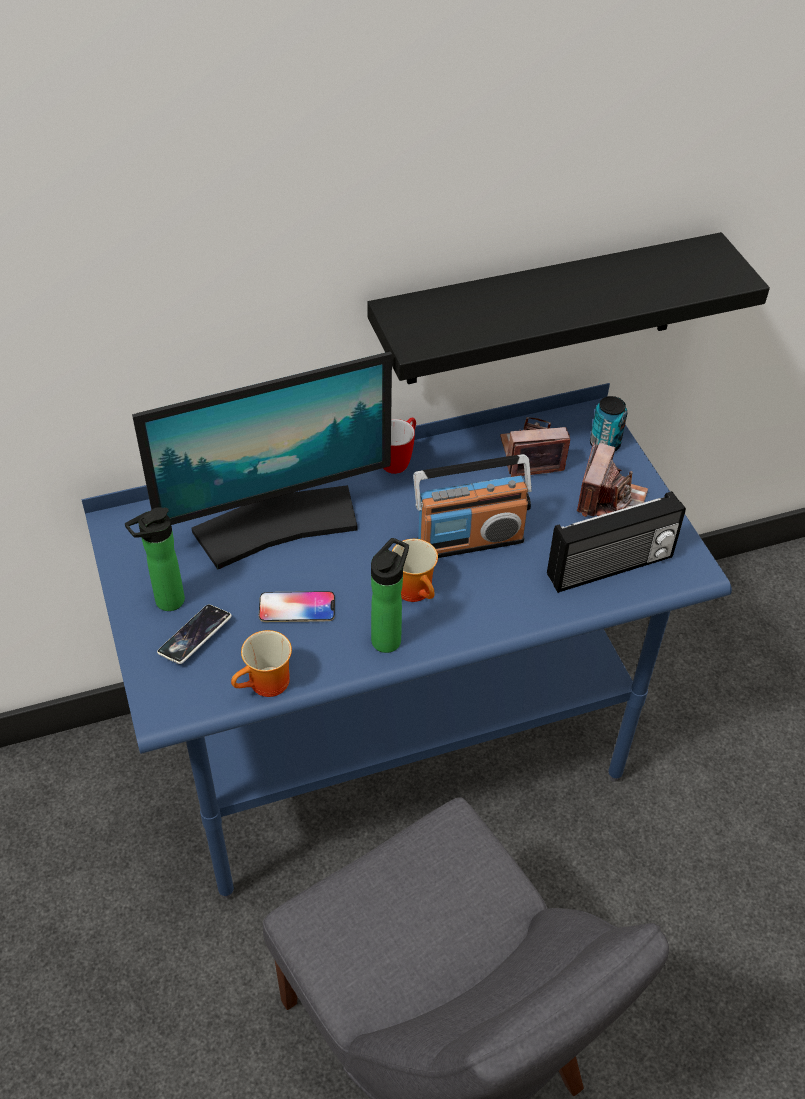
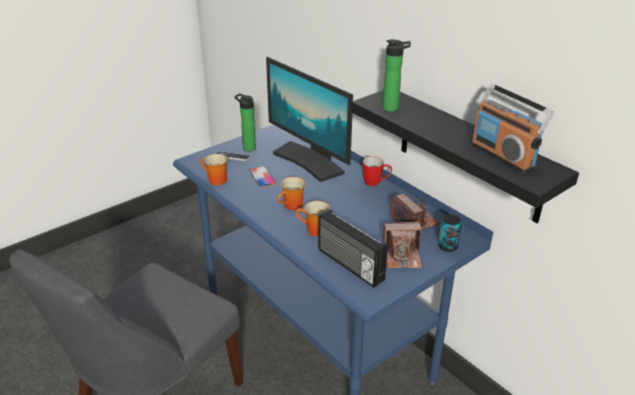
camera: 70 degrees right, 15 degrees down
bottle [371,538,409,653] -> bottle moved to [382,39,411,112]
radio [413,454,532,558] -> radio moved to [471,83,554,173]
none -> mug [296,201,330,236]

